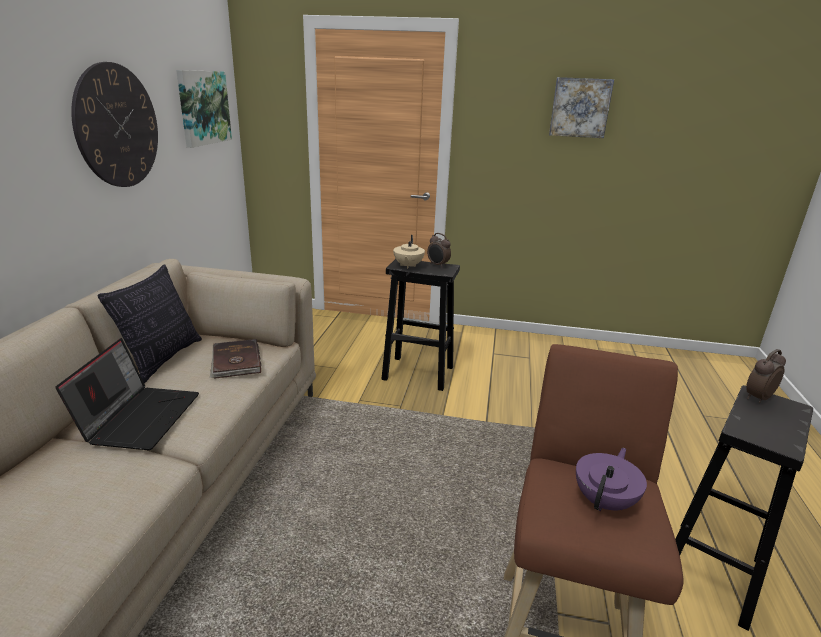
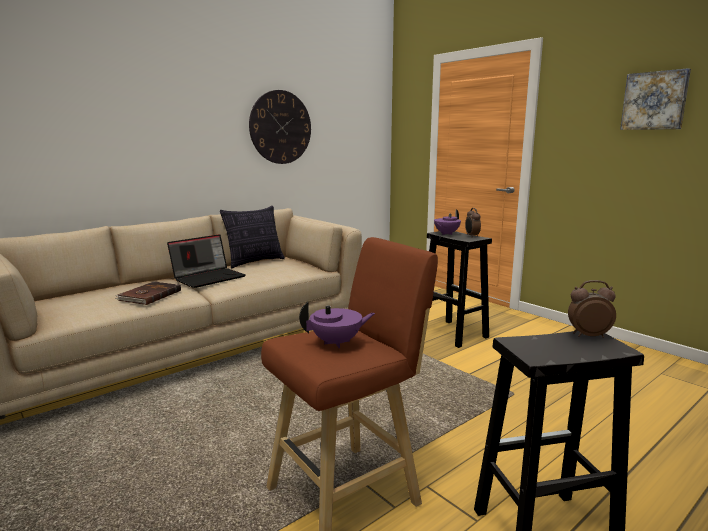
camera: 40 degrees right, 10 degrees down
picture [176,70,232,148] -> none
brown book [210,339,261,379] -> brown book moved to [115,282,181,305]
beige teapot [393,235,425,269] -> purple teapot [434,209,461,235]

